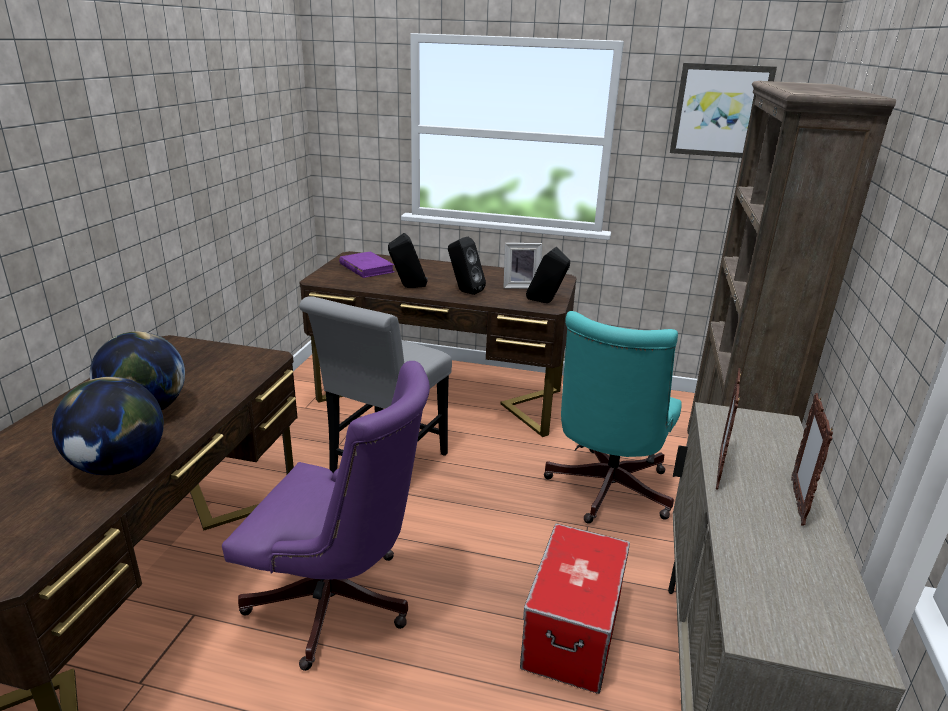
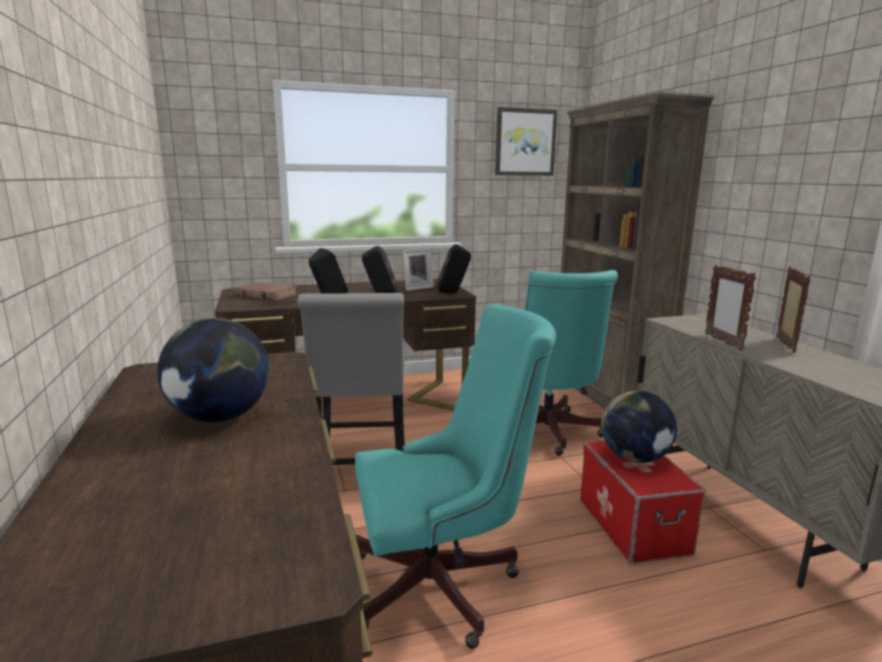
camera: 30 degrees left, 10 degrees down
globe [52,377,164,475] -> globe moved to [601,391,677,463]
purple office chair [222,361,430,671] -> turquoise office chair [355,304,556,649]
purple book [339,252,394,278] -> brown book [235,283,298,301]
picture frame [791,393,833,526] -> picture frame turned 150 degrees counterclockwise [776,266,811,353]

